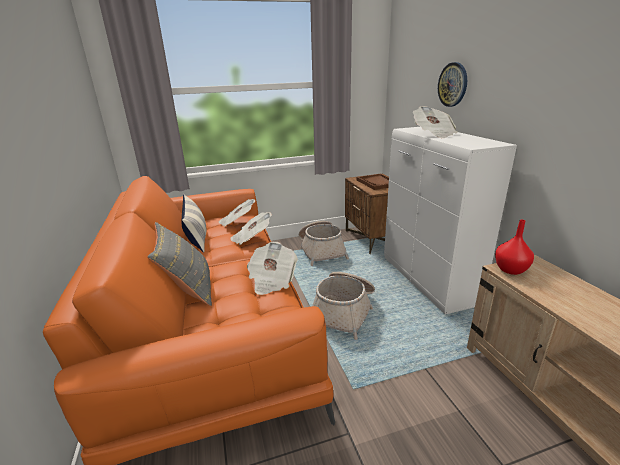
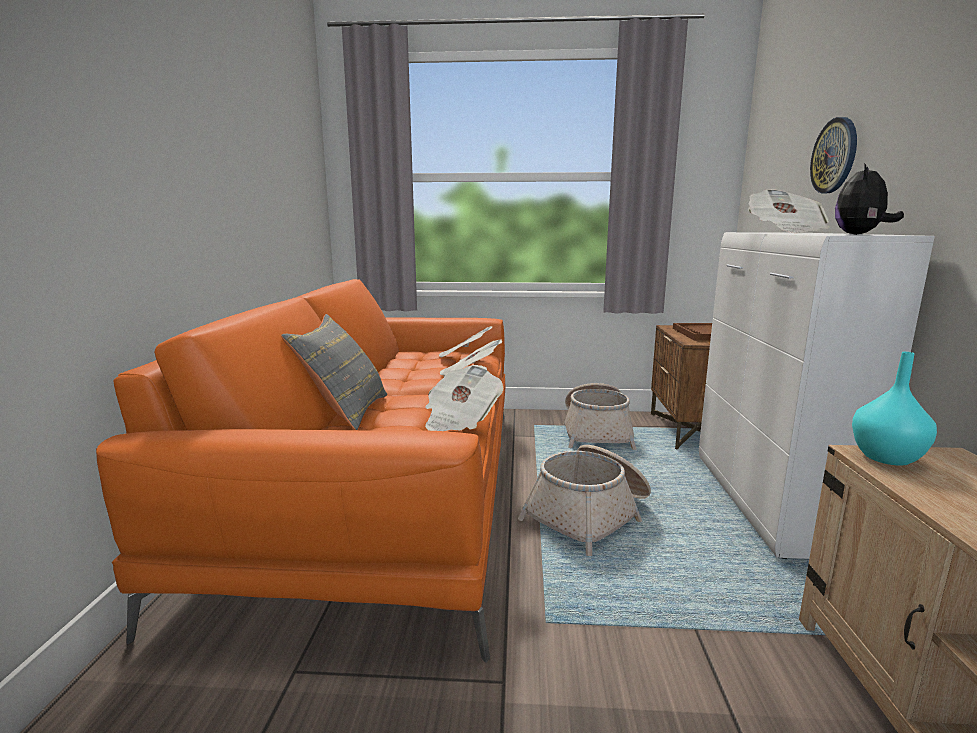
camera: 20 degrees right, 10 degrees down
pillow [182,194,207,253] -> none
red vase [495,219,534,275] -> turquoise vase [852,352,937,465]
none -> plush toy [835,163,904,235]

